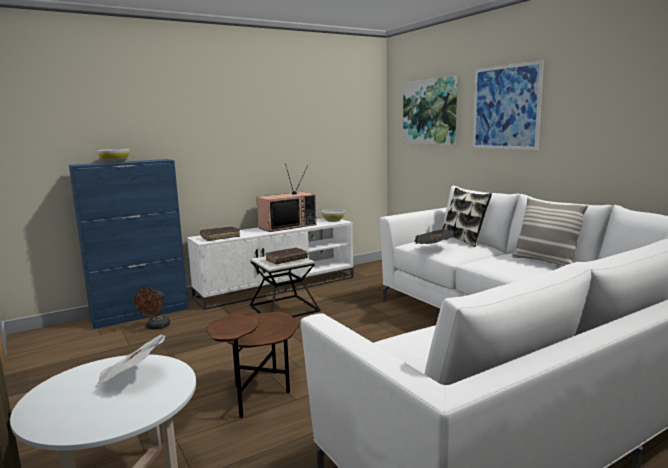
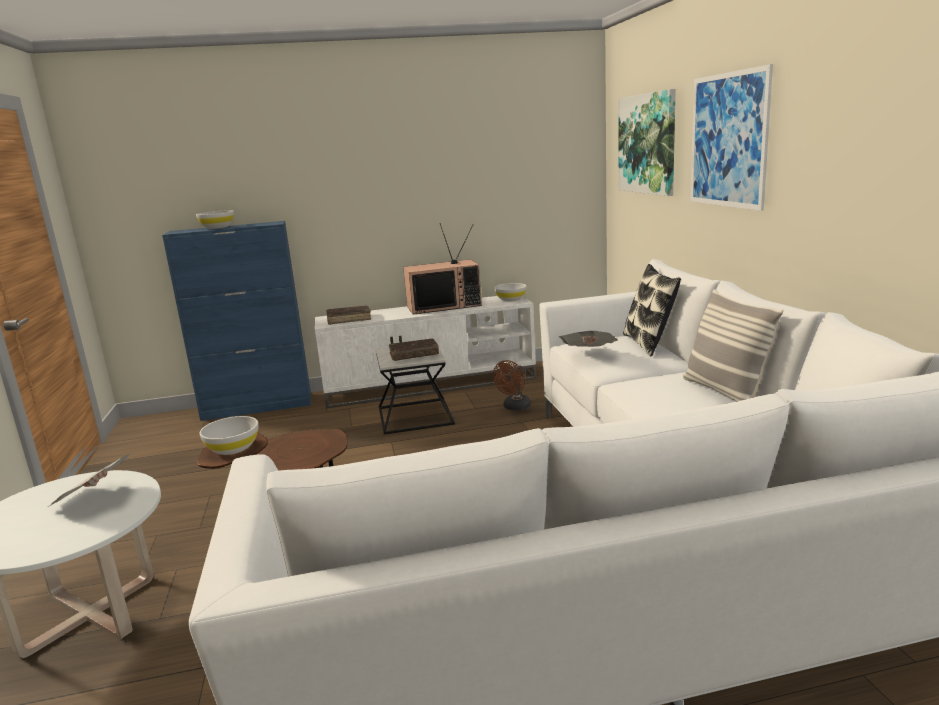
camera: 20 degrees right, 5 degrees up
brown fan [135,287,170,330] -> brown fan moved to [493,360,531,411]
none -> white bowl [199,416,259,455]

